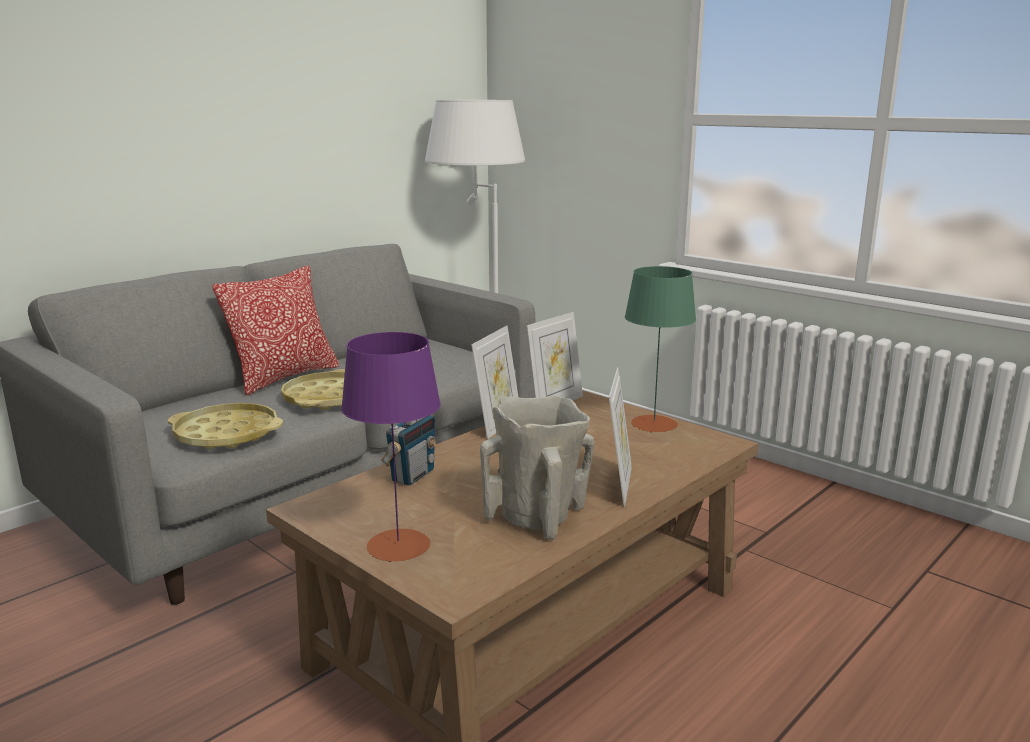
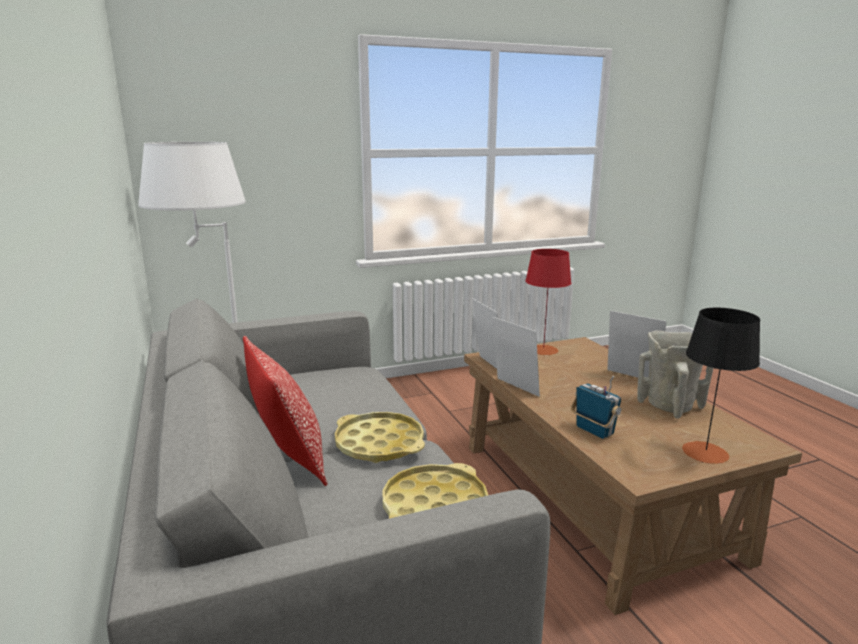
camera: 65 degrees left, 0 degrees up
purple table lamp [341,332,441,562] -> black table lamp [682,308,760,464]
green table lamp [625,266,696,433] -> red table lamp [525,249,572,355]

